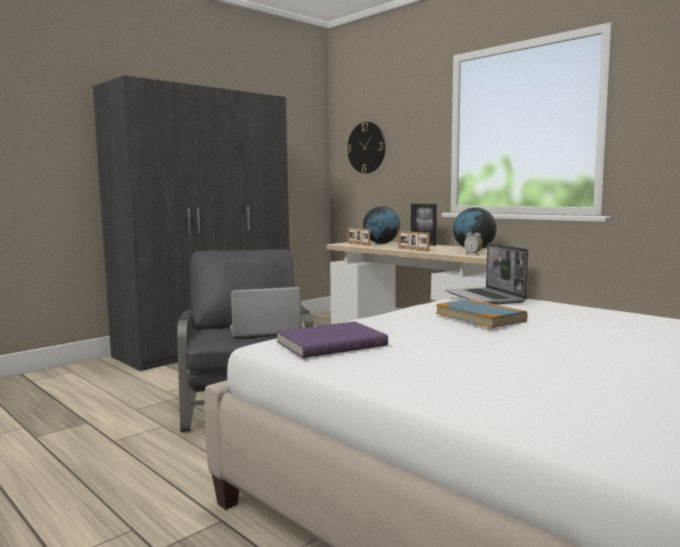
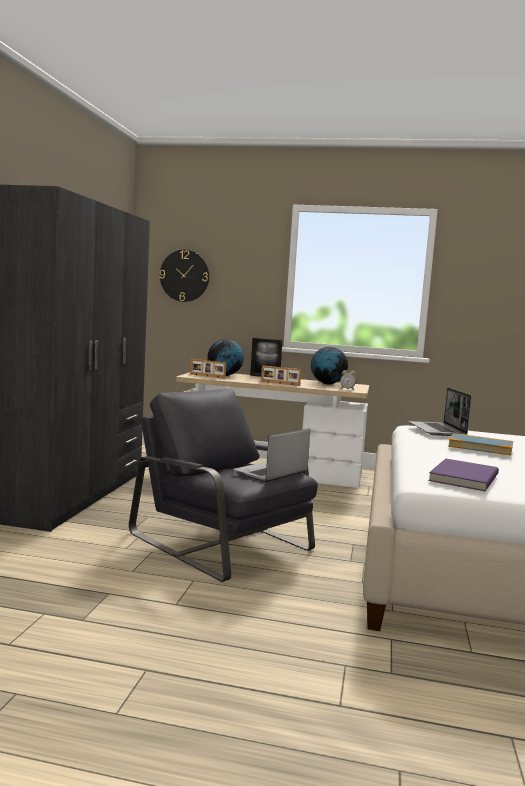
camera: 35 degrees left, 0 degrees up
laptop [445,243,528,304] -> laptop turned 45 degrees clockwise [408,387,471,436]

